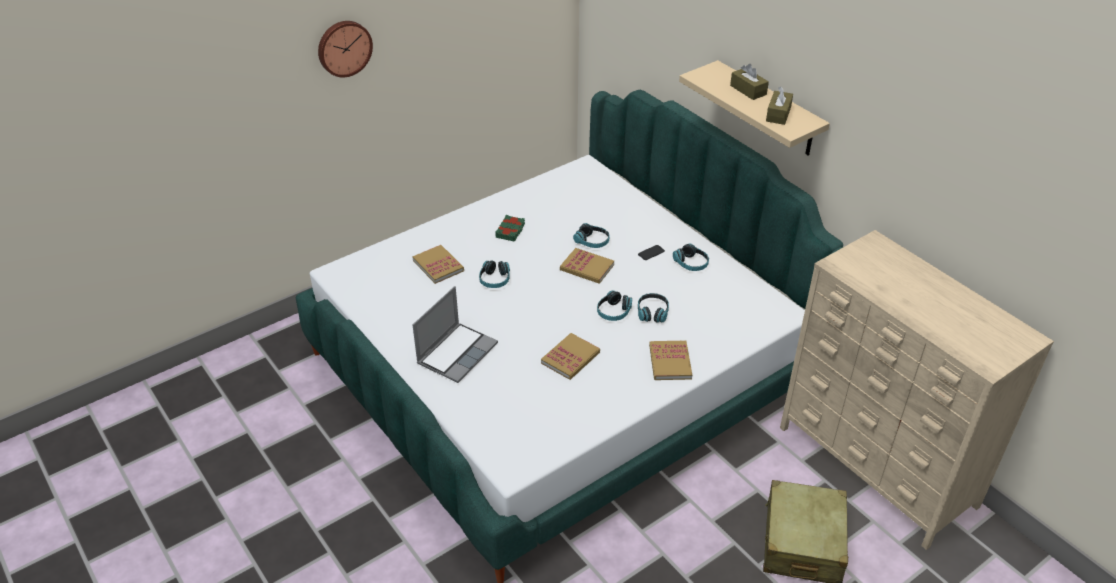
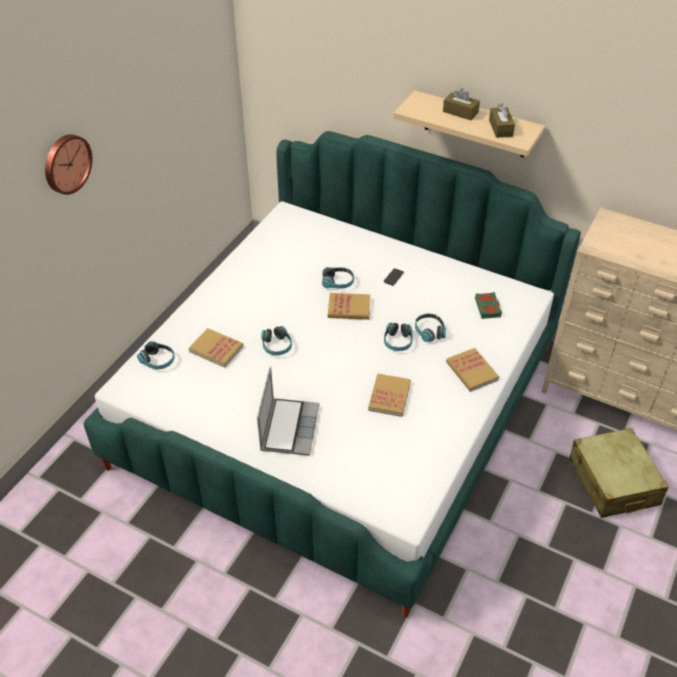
camera: 25 degrees left, 5 degrees up
green book [495,215,525,242] -> green book moved to [475,292,502,319]
headphones [673,243,709,271] -> headphones moved to [137,341,175,369]

